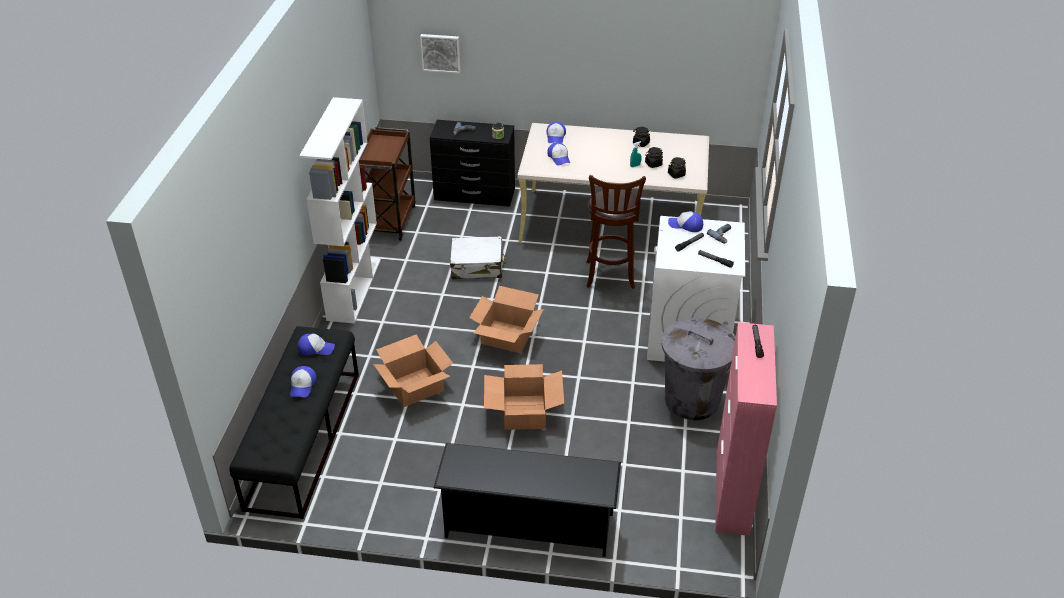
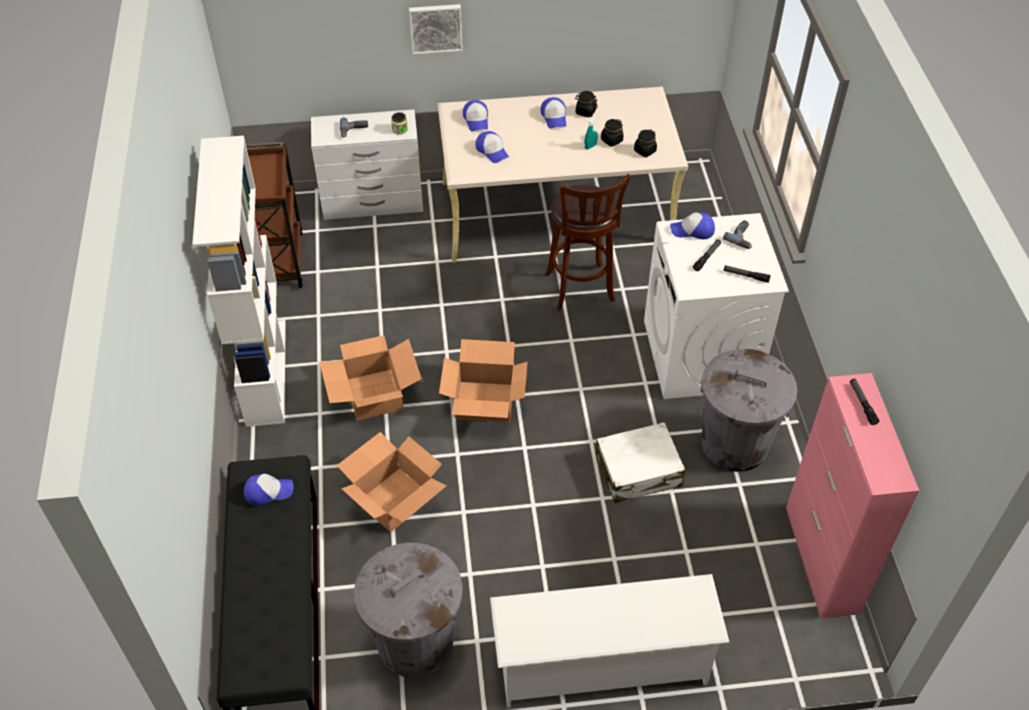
camera: 15 degrees left, 10 degrees up
cap [291,366,316,398] -> cap moved to [541,97,566,129]
picture [420,34,460,73] -> picture moved to [409,4,463,55]
black dresser [430,120,515,207] -> white dresser [311,109,423,220]
black shoe rack [434,443,621,557] -> white shoe rack [490,574,730,708]
white suitcase [450,236,506,279] -> white suitcase moved to [596,422,685,503]
cardboard box [484,364,564,430] -> cardboard box moved to [319,335,422,421]
none -> grey trash can [354,543,463,678]

